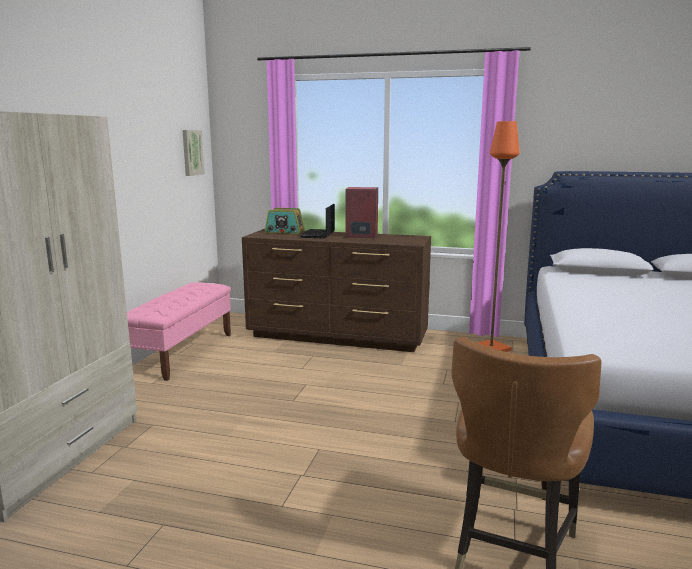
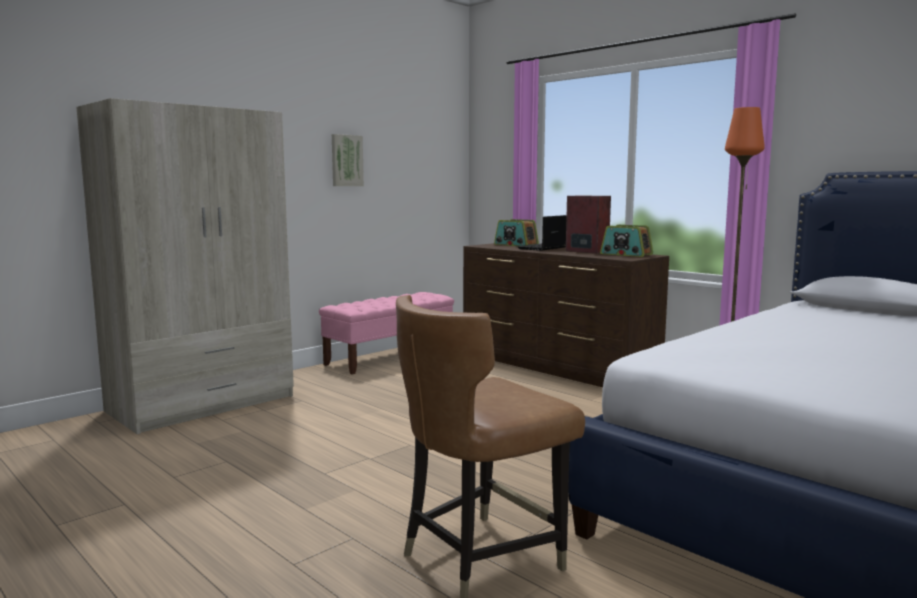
camera: 30 degrees right, 5 degrees down
picture [183,130,204,176] -> picture moved to [332,134,364,186]
none -> radio [600,225,653,257]

